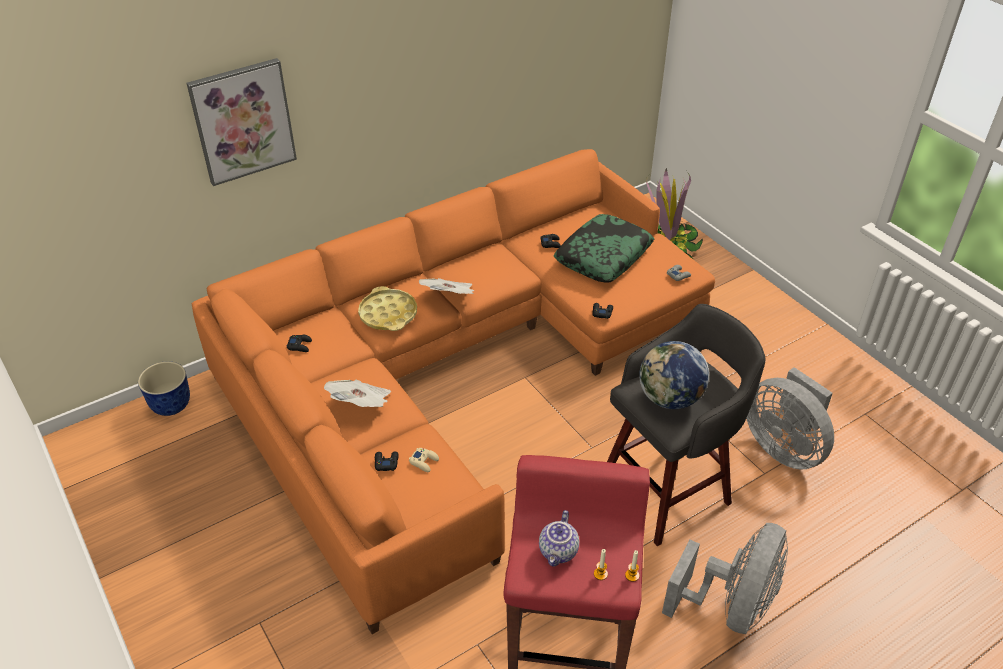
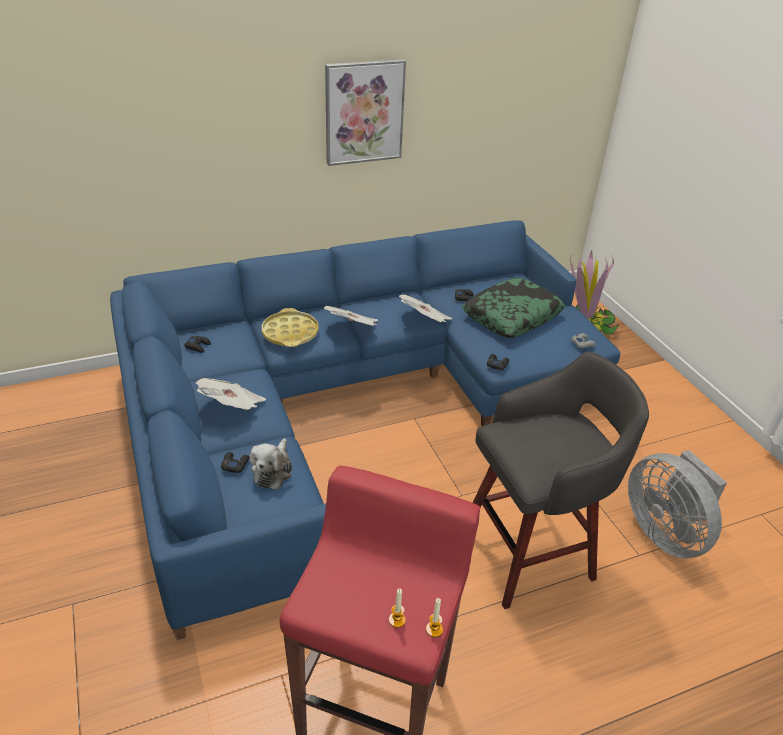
camera: 10 degrees right, 5 degrees down
planter [138,361,190,416] -> none
picture [187,58,297,186] -> picture moved to [325,59,406,166]
orange sofa [192,149,715,634] -> blue sofa [110,220,620,640]
beige game controller [409,448,439,472] -> plush toy [250,438,292,490]
teapot [539,510,579,567] -> none
globe [639,341,709,409] -> none
grey fan [662,523,788,634] -> none
none -> newspaper [399,294,452,322]

